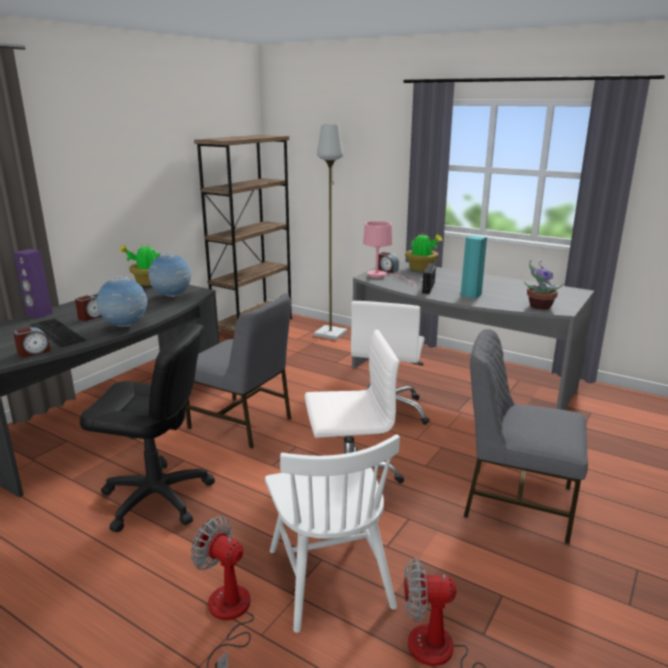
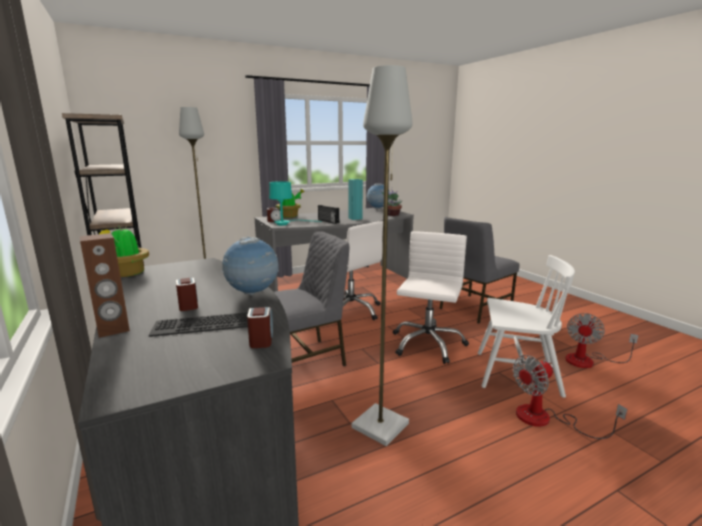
camera: 60 degrees left, 5 degrees down
purple speaker [14,249,53,318] -> brown speaker [80,233,130,338]
black office chair [80,324,215,532] -> grey floor lamp [351,65,413,446]
globe [149,252,191,297] -> globe moved to [366,183,390,209]
pink table lamp [363,221,416,287] -> turquoise table lamp [269,181,322,225]

